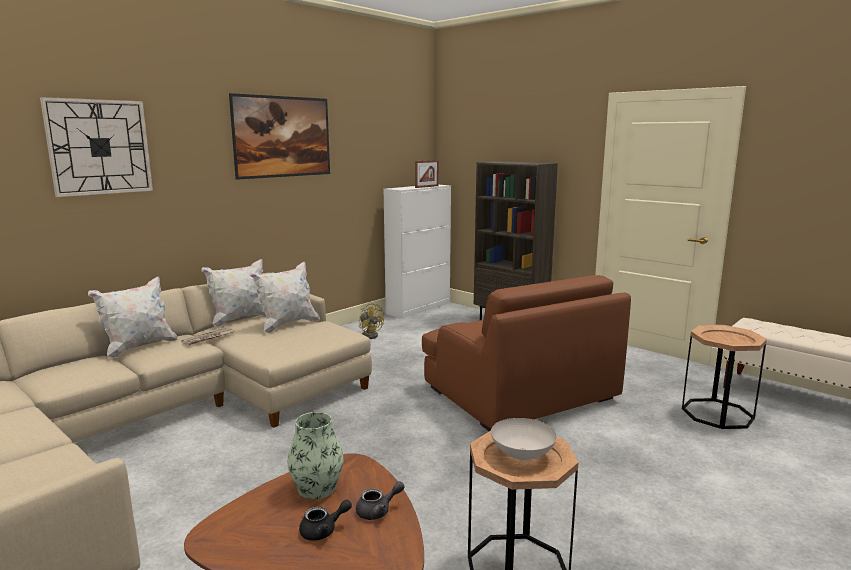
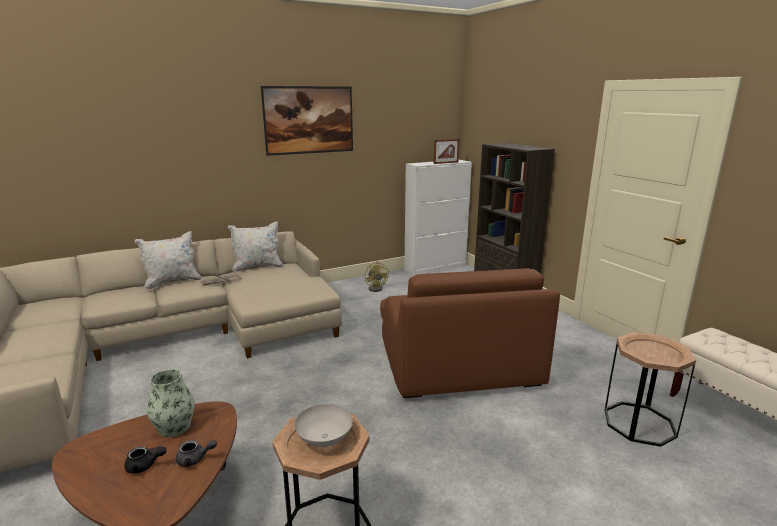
camera: 20 degrees right, 5 degrees up
wall clock [40,97,153,197] -> none
white pillow [250,262,320,333] -> none

